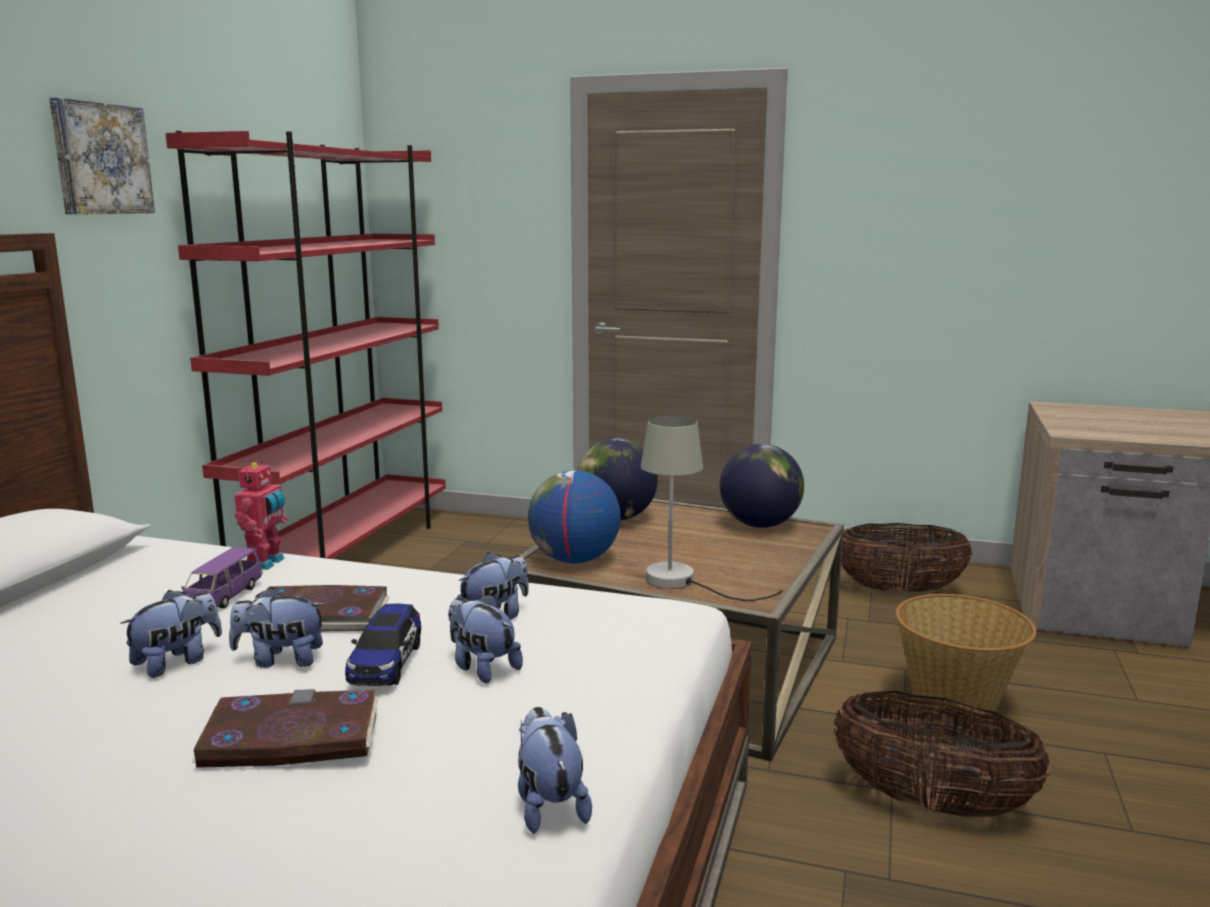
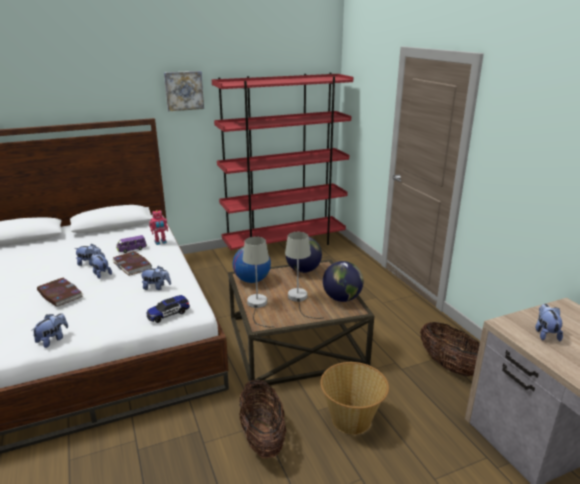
camera: 50 degrees right, 10 degrees up
toy car [345,604,421,686] -> toy car moved to [147,295,190,323]
plush toy [448,594,523,683] -> plush toy moved to [535,304,563,341]
none -> grey table lamp [285,232,324,319]

